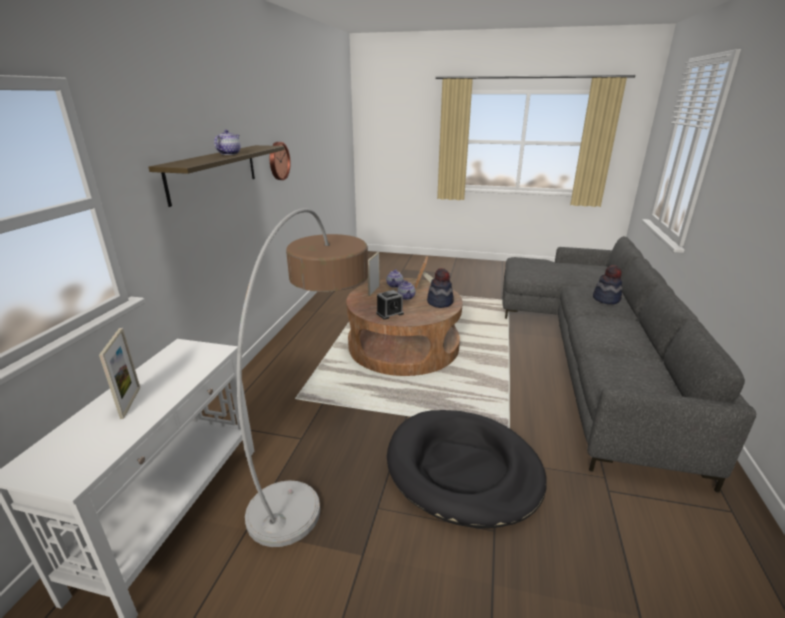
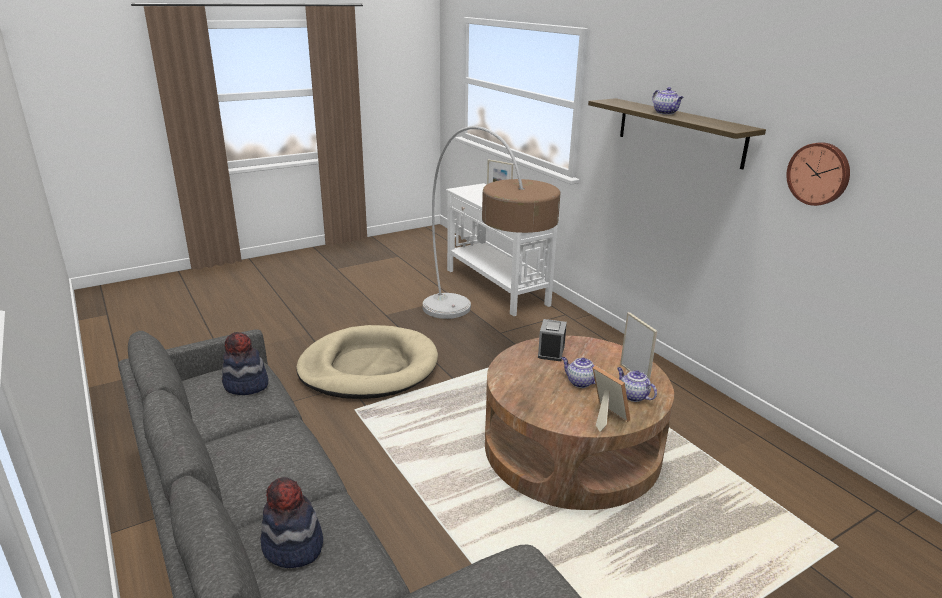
camera: 135 degrees right, 0 degrees up
black dog bed [387,410,546,528] -> beige dog bed [296,325,438,399]
hat [427,268,454,308] -> hat moved to [222,332,269,395]

